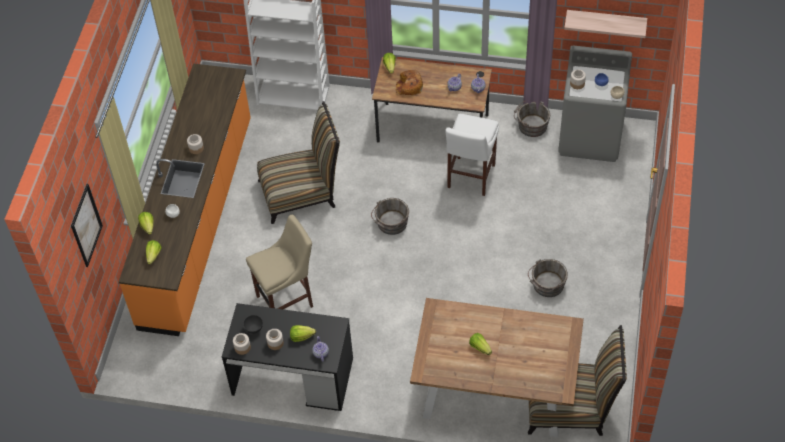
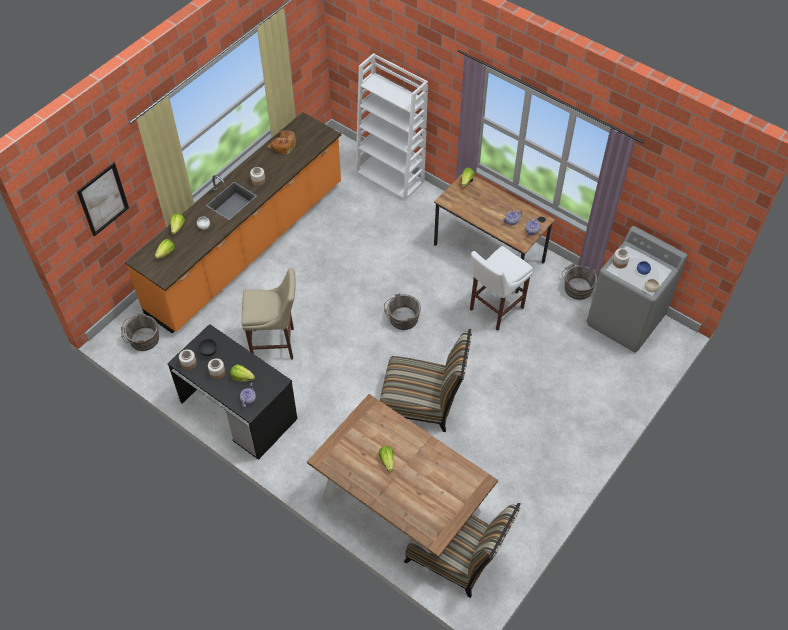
camera: 25 degrees right, 0 degrees up
chair [257,101,340,224] -> chair moved to [380,329,472,432]
bread [396,69,423,95] -> bread moved to [268,130,296,154]
grey bucket [528,259,568,297] -> grey bucket moved to [121,313,159,351]
shelf [564,10,647,38] -> none

